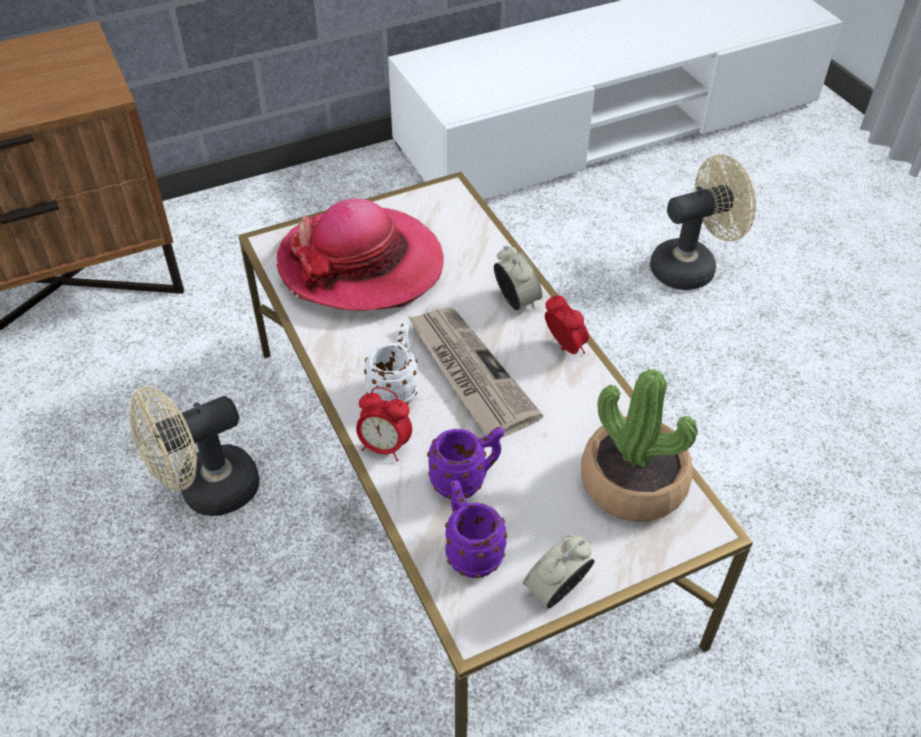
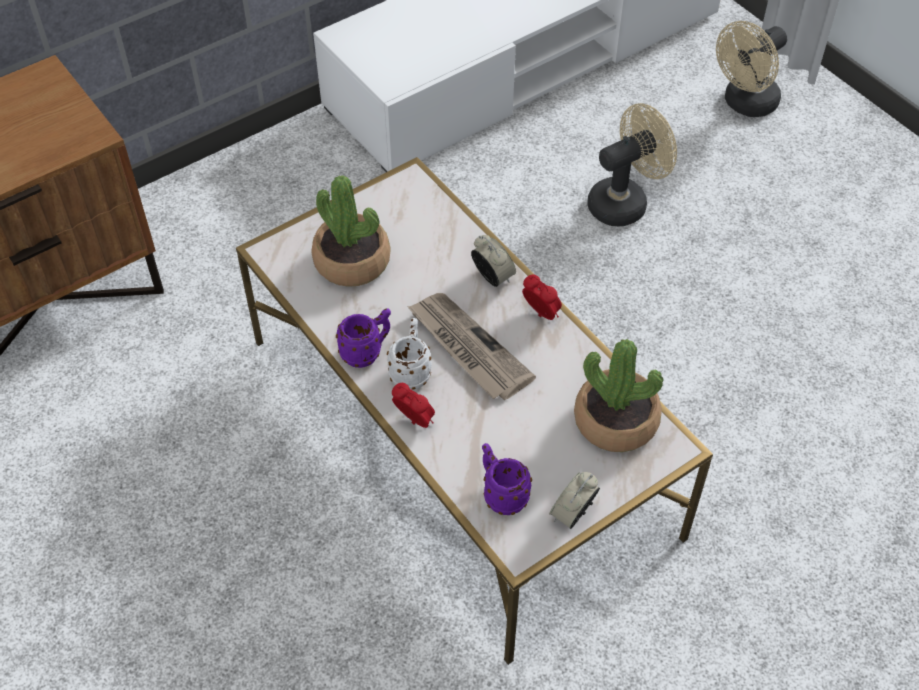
camera: 10 degrees left, 5 degrees up
beige fan [129,386,259,516] -> beige fan moved to [716,21,787,117]
hat [277,199,443,311] -> potted plant [312,175,391,287]
alarm clock [356,387,412,461] -> alarm clock turned 150 degrees counterclockwise [392,383,435,428]
purple mug [427,427,504,499] -> purple mug moved to [336,308,391,368]

